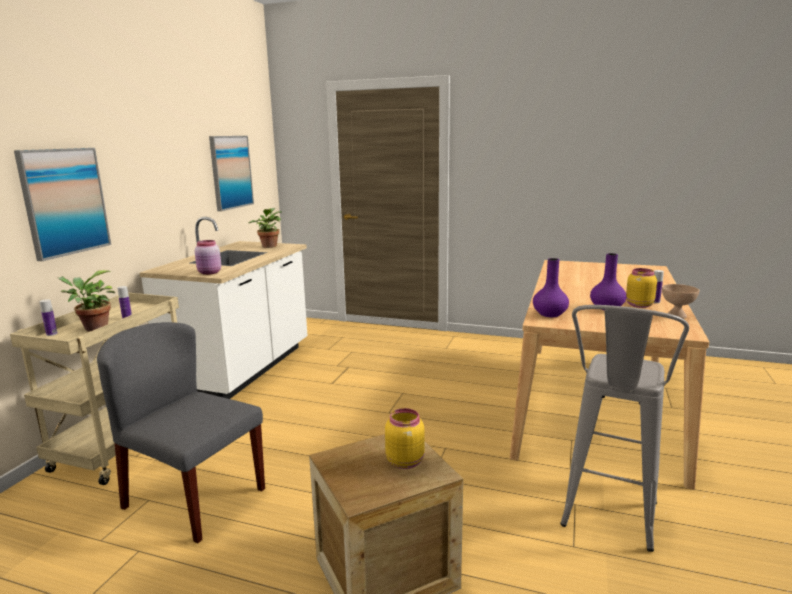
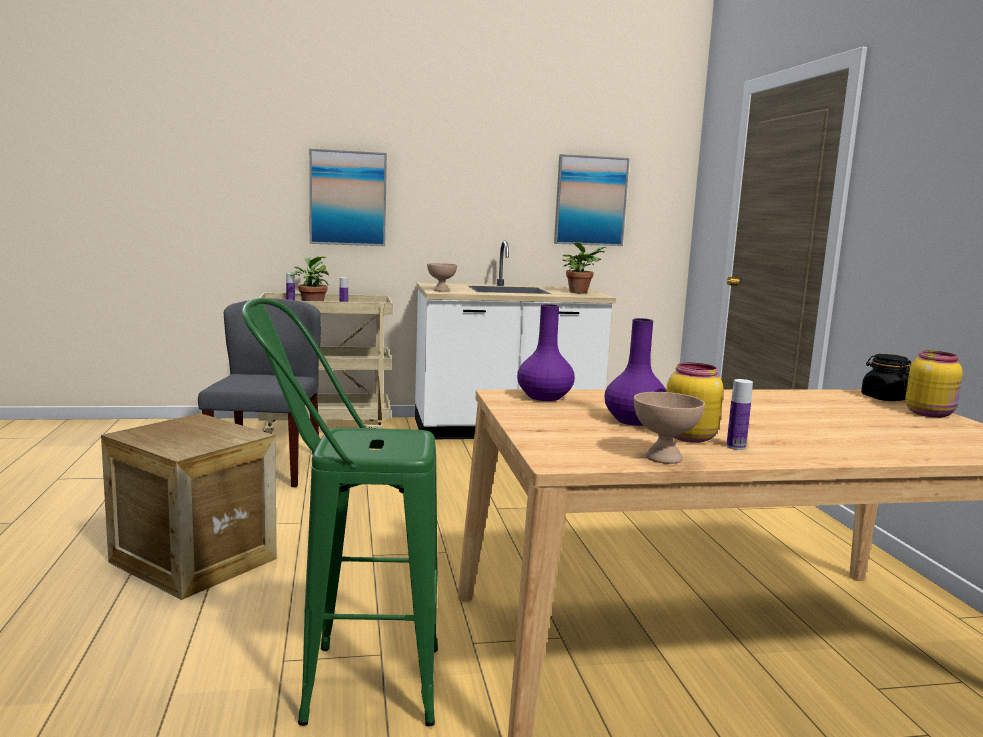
camera: 60 degrees right, 5 degrees down
pink jar [195,240,221,275] -> beige bowl [427,263,457,291]
yellow jar [385,408,425,469] -> yellow jar moved to [905,351,963,418]
grey stool [560,305,689,552] -> green stool [241,298,438,726]
none -> black jar [861,354,911,401]

